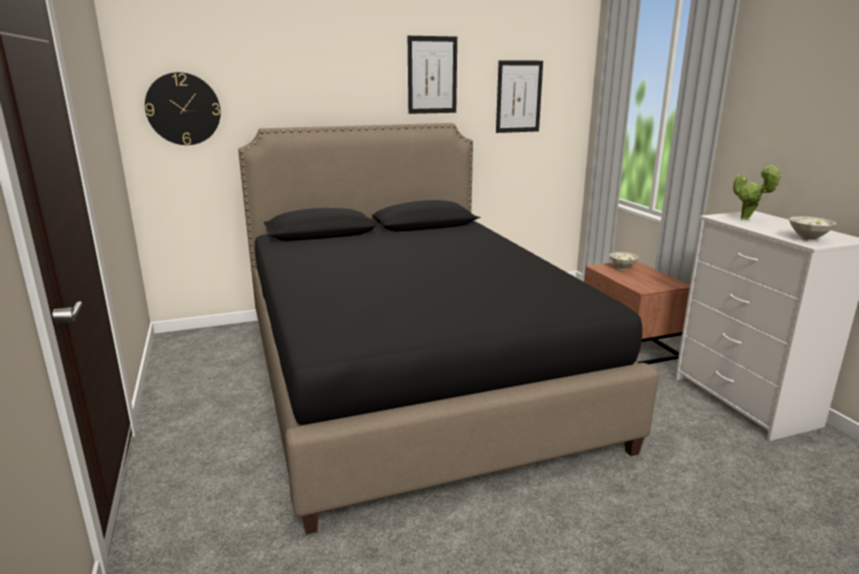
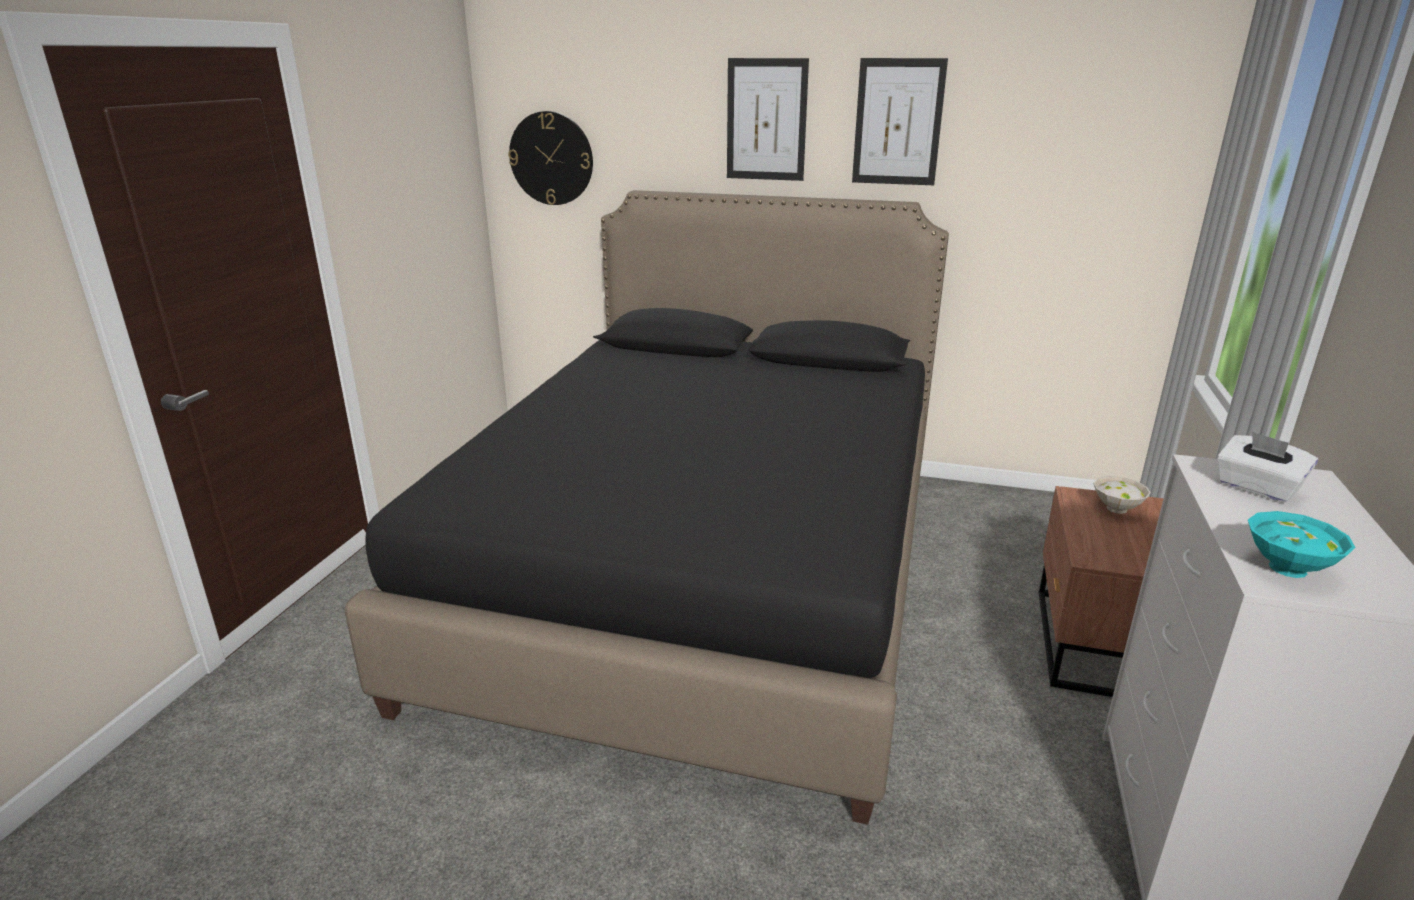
camera: 35 degrees right, 5 degrees up
picture [496,60,543,133] -> picture moved to [727,58,809,181]
potted plant [733,165,782,220] -> white tissue box [1217,432,1318,503]
white bowl [789,216,837,241] -> turquoise bowl [1248,511,1356,578]

